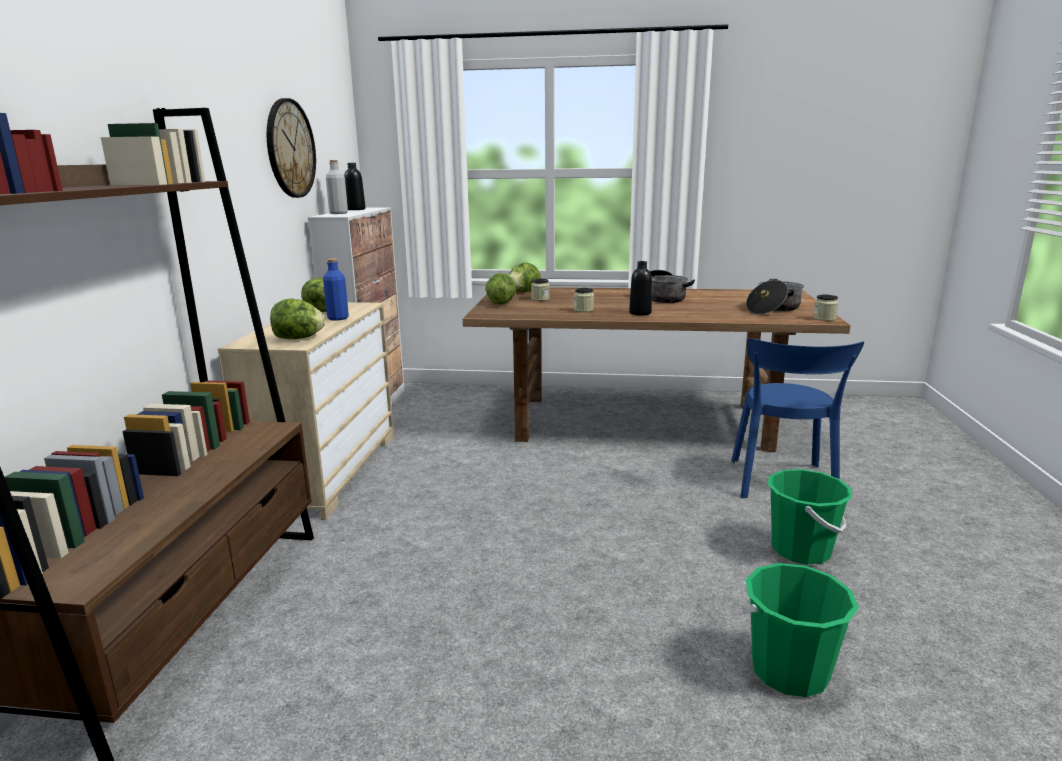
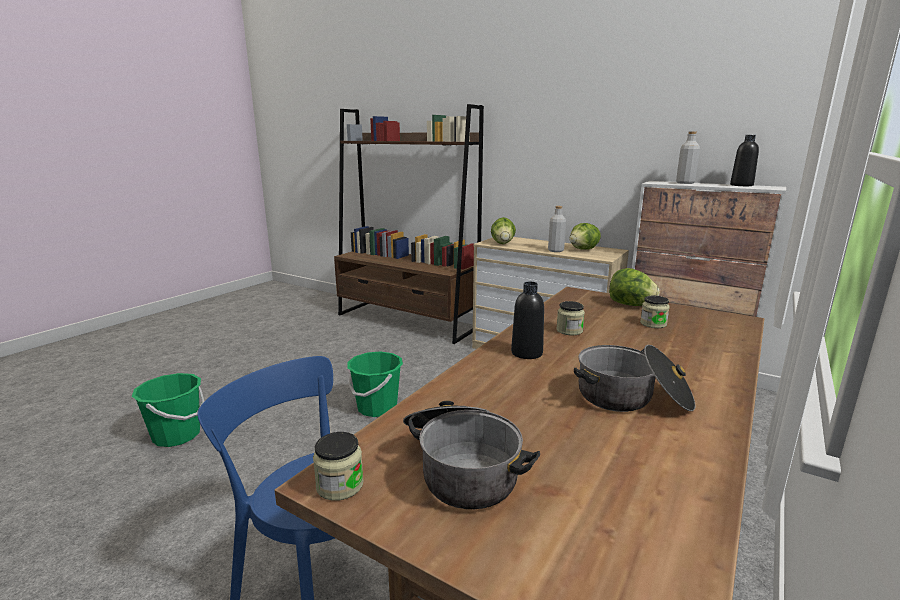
camera: 115 degrees right, 0 degrees up
wall clock [267,98,316,198] -> none
blue bottle [323,259,349,320] -> grey bottle [548,206,566,252]
lettuce [508,262,541,292] -> none
green bucket [767,469,852,564] -> green bucket moved to [347,351,403,417]

